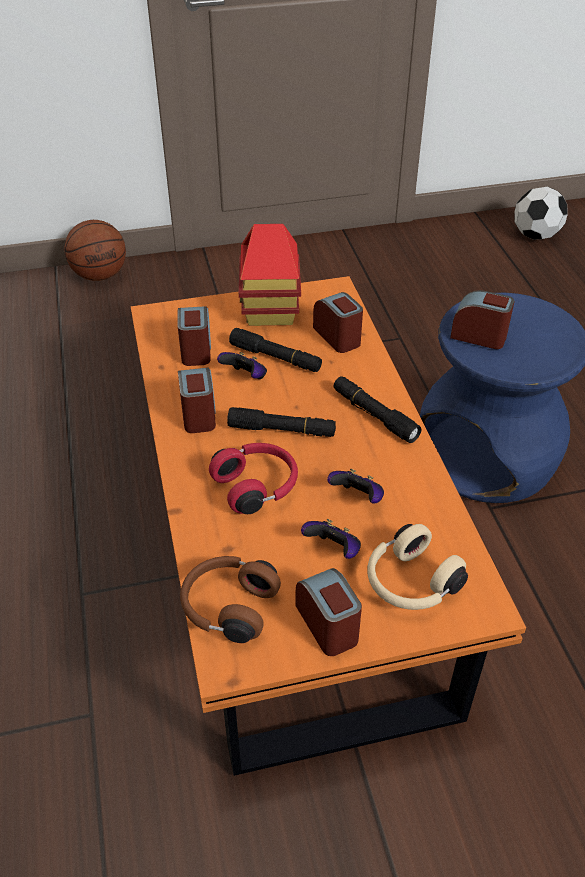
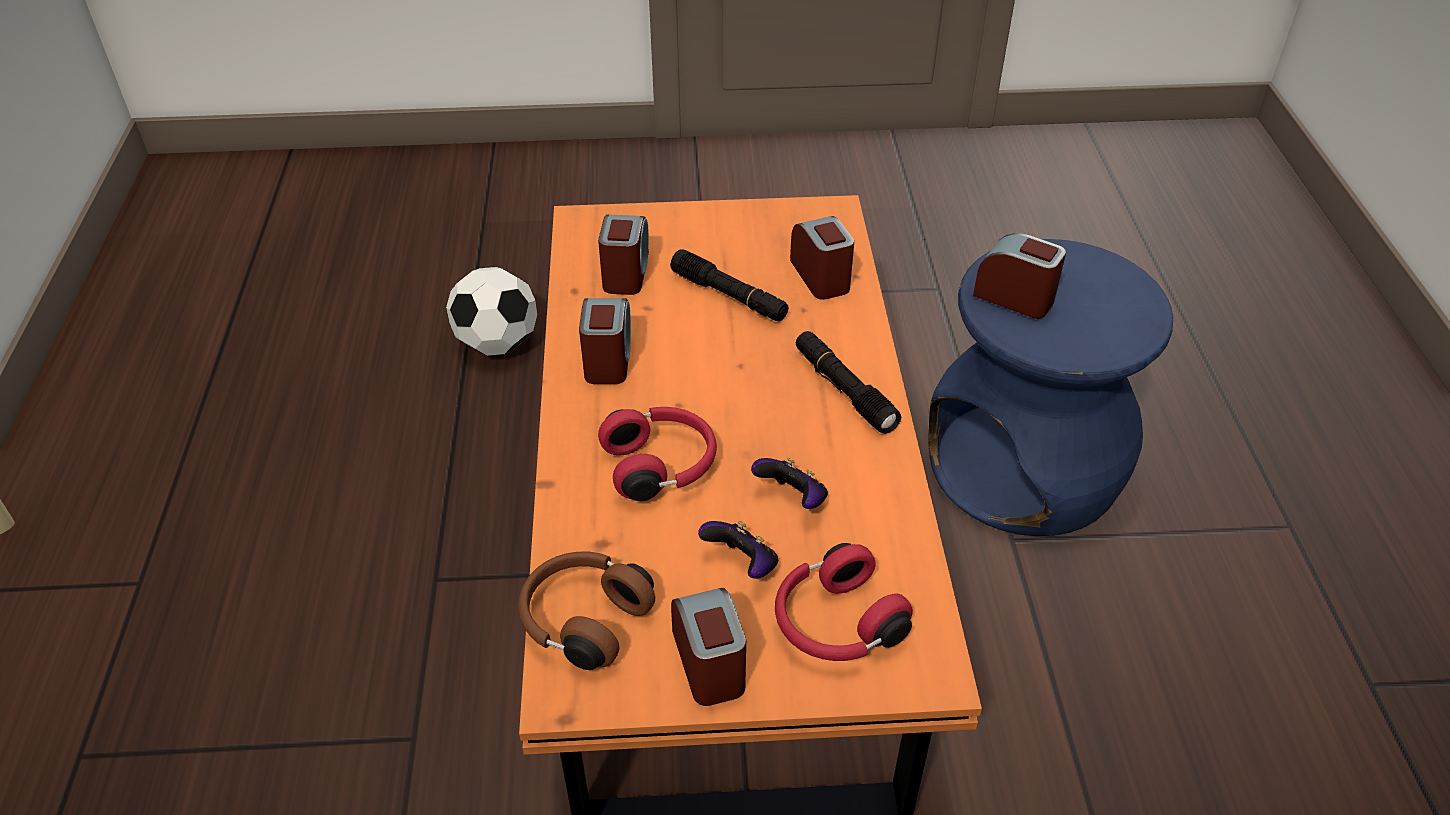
camera: 10 degrees right, 0 degrees up
basketball [64,220,126,281] -> none
game controller [217,352,267,379] -> none
black flashlight [227,407,336,437] -> none
toy house [239,224,301,326] -> none
beige headphones [367,524,468,610] -> red headphones [775,543,913,661]
football [514,187,568,240] -> football moved to [446,267,537,356]

